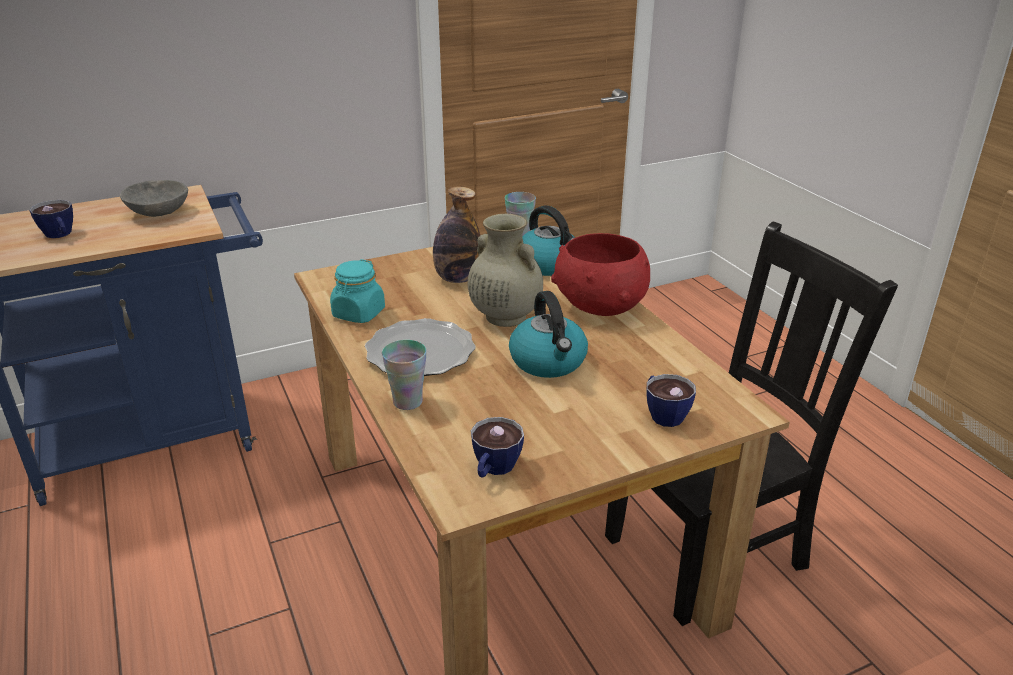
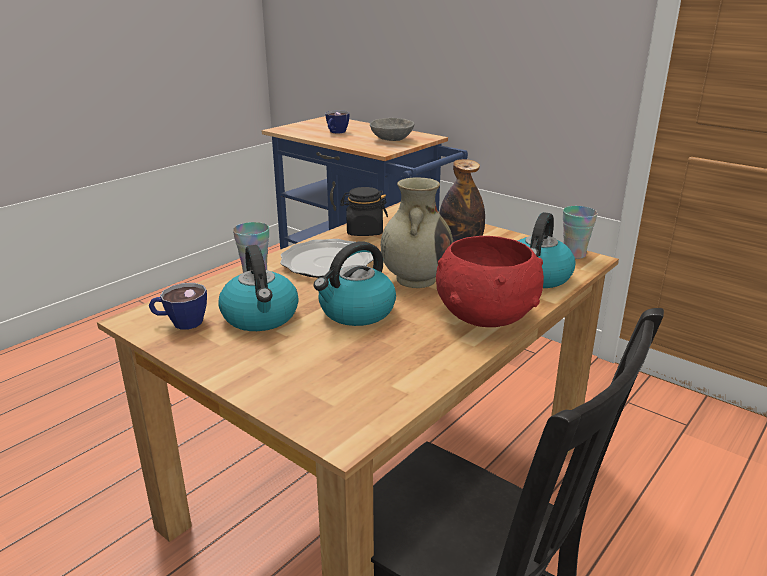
camera: 65 degrees right, 5 degrees down
turquoise jar [330,259,385,323] -> black jar [340,187,388,236]
cup [647,374,696,427] -> none
none -> kettle [219,245,299,331]

